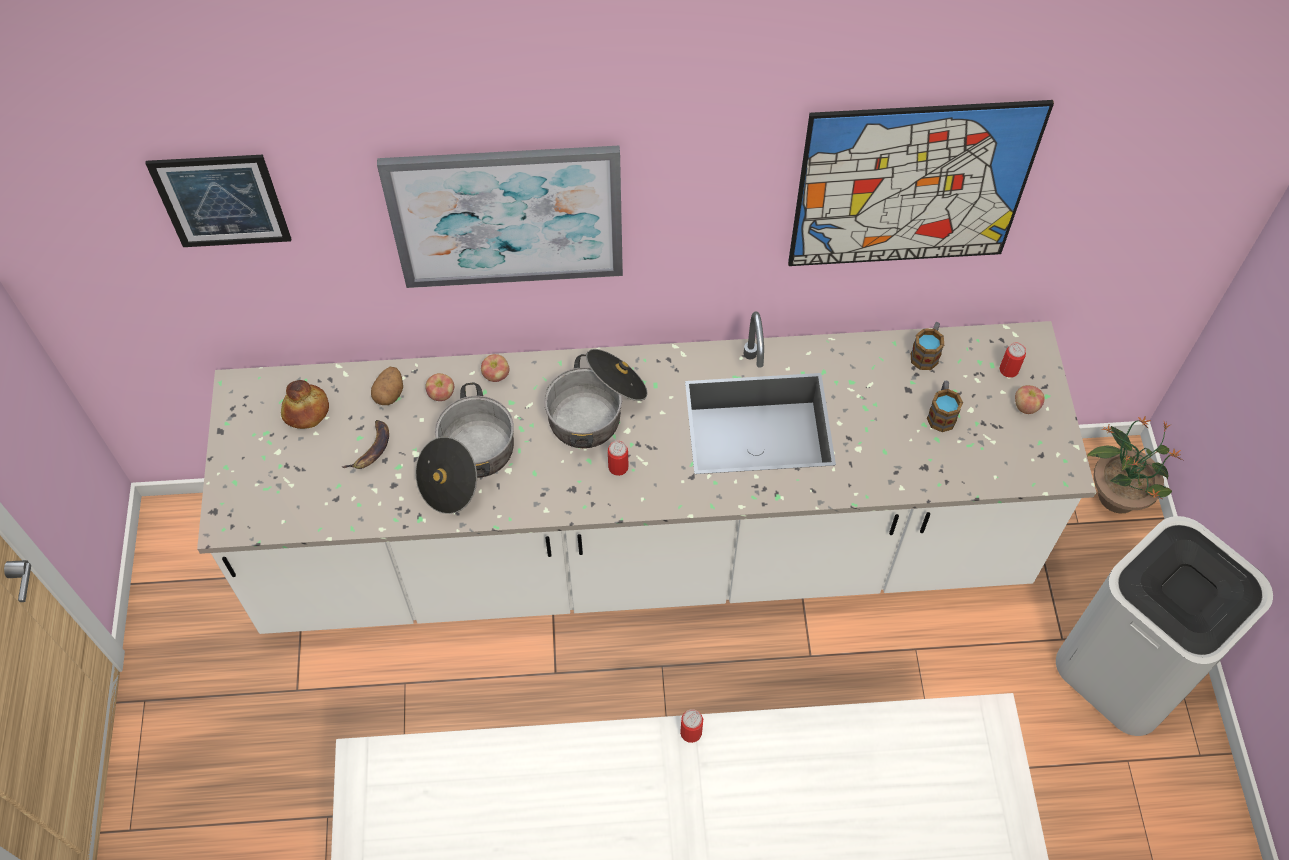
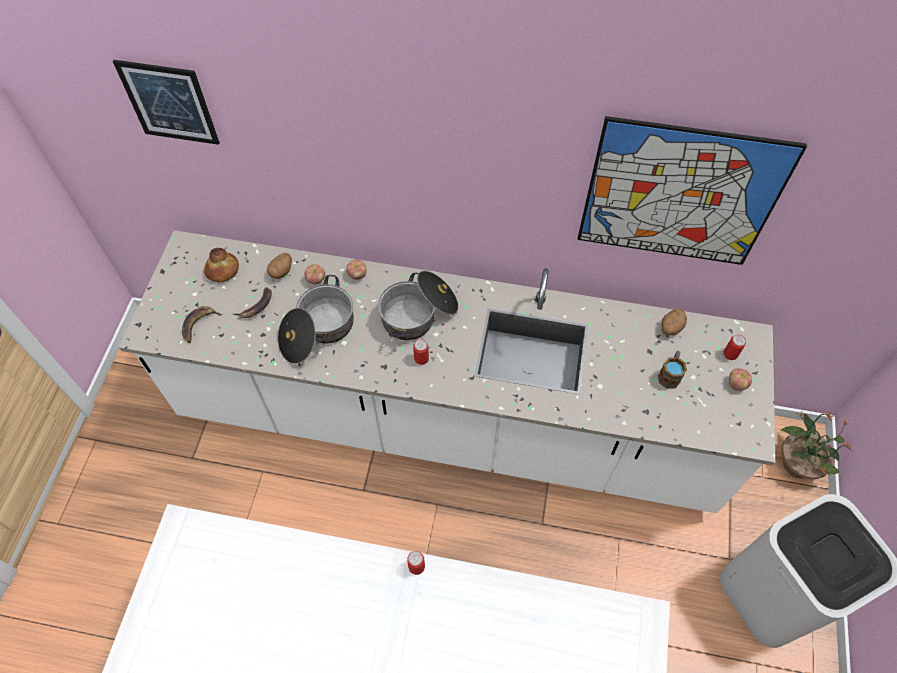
camera: 15 degrees right, 0 degrees up
picture [377,146,623,288] -> none
mug [910,322,944,370] -> potato [661,308,687,336]
none -> banana [182,306,223,343]

